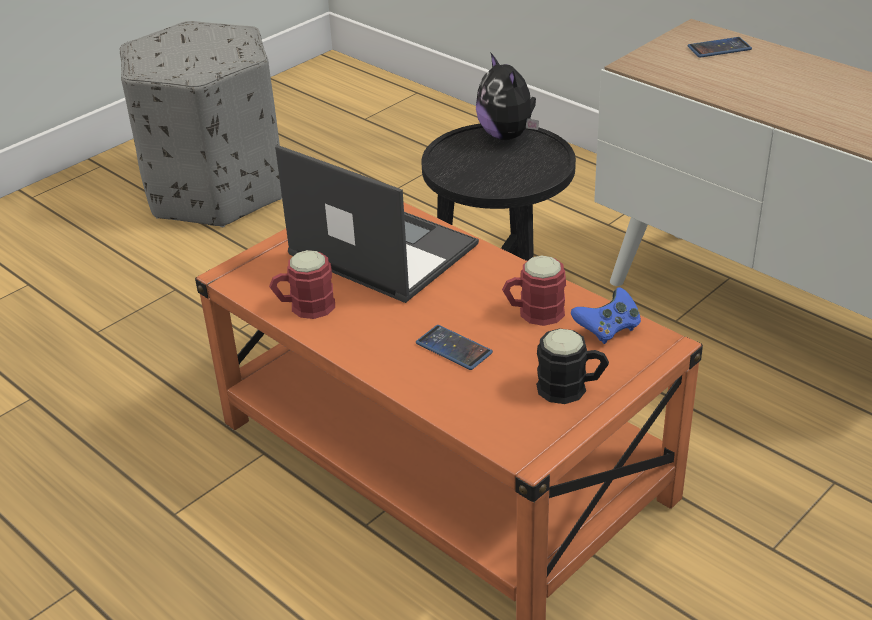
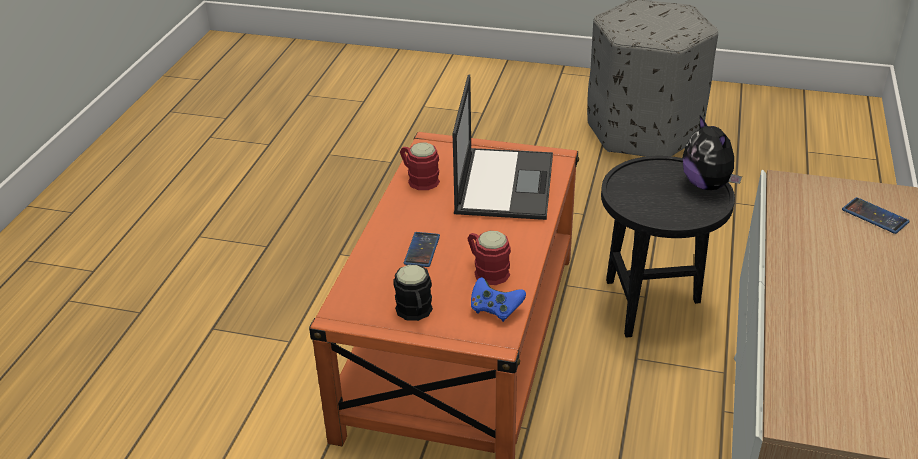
camera: 60 degrees right, 0 degrees up
plush toy [476,53,539,140] -> plush toy turned 60 degrees counterclockwise [682,116,742,190]

